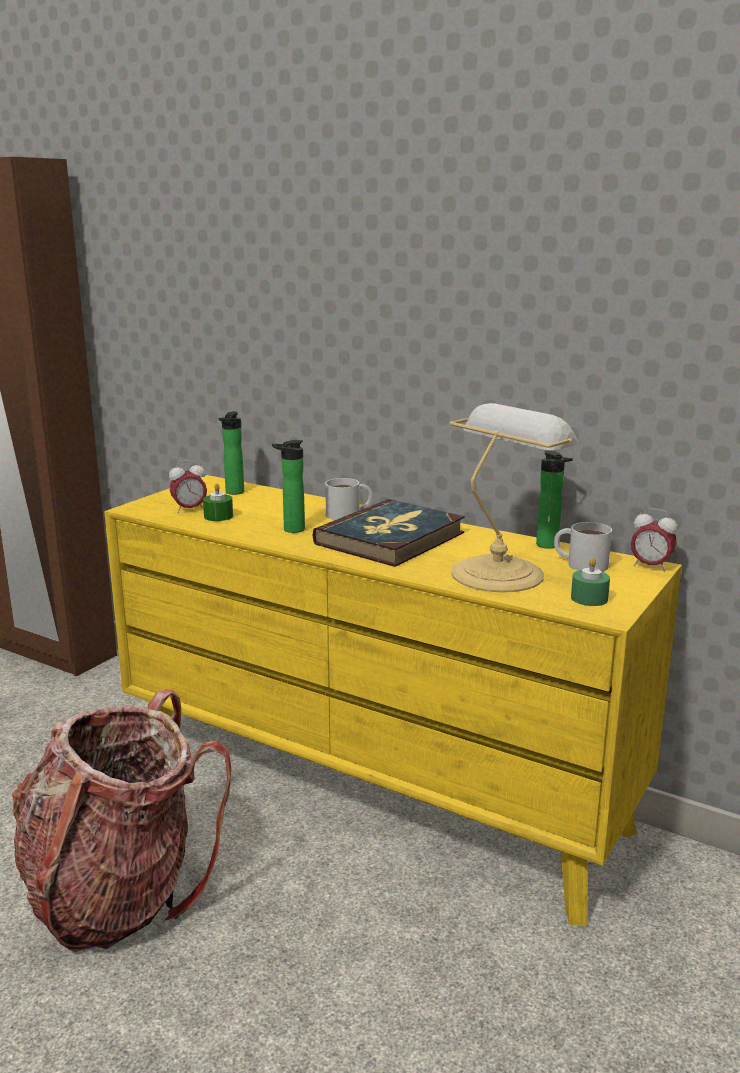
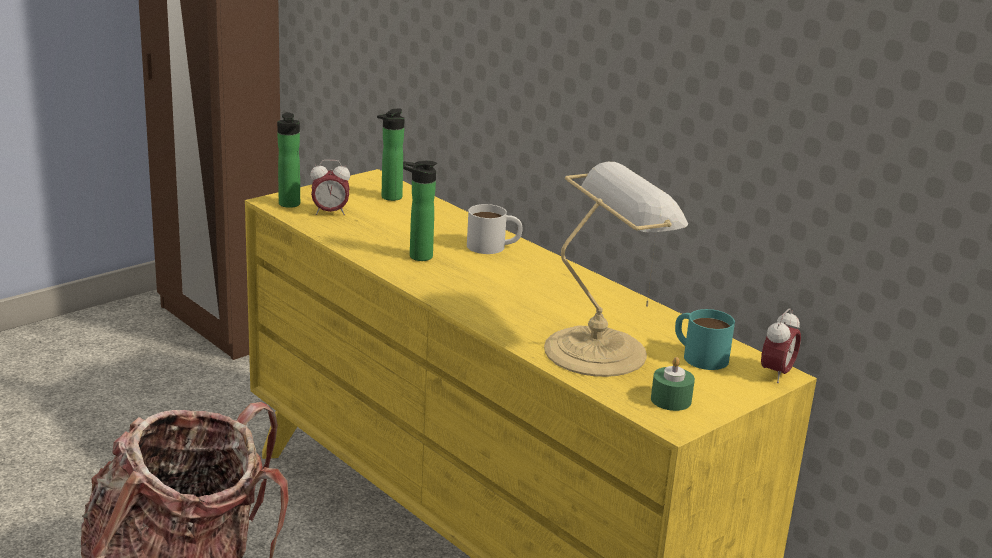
camera: 15 degrees right, 5 degrees up
green candle [203,483,233,521] -> none
book [312,499,465,567] -> none
bottle [536,450,573,549] -> bottle moved to [277,112,300,208]
white mug [554,522,612,572] -> turquoise mug [675,309,735,370]
alarm clock [631,508,678,572] -> alarm clock turned 105 degrees counterclockwise [761,308,801,383]

